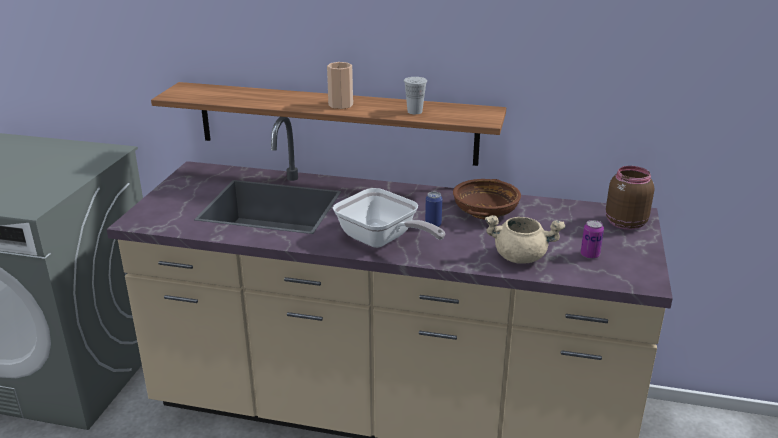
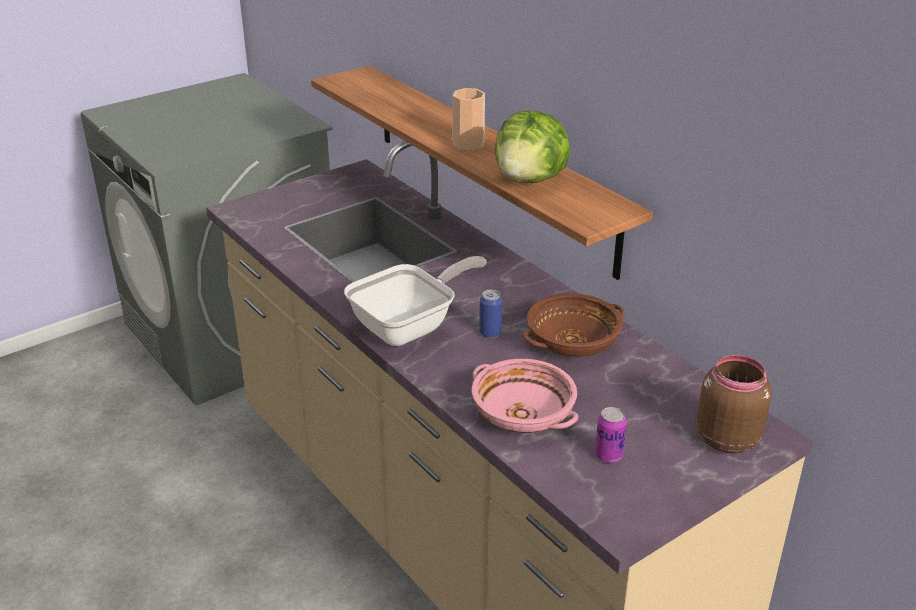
camera: 40 degrees right, 5 degrees up
frying pan [333,188,445,248] -> frying pan turned 120 degrees counterclockwise [344,256,487,346]
white cup [404,77,427,114] -> lettuce [495,111,570,183]
beige cooking pot [485,215,565,264] -> pink bowl [471,359,578,433]

